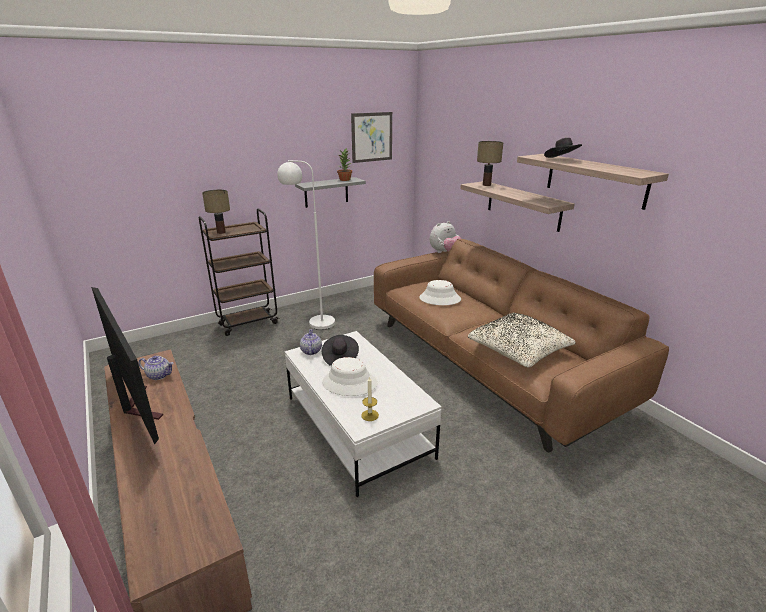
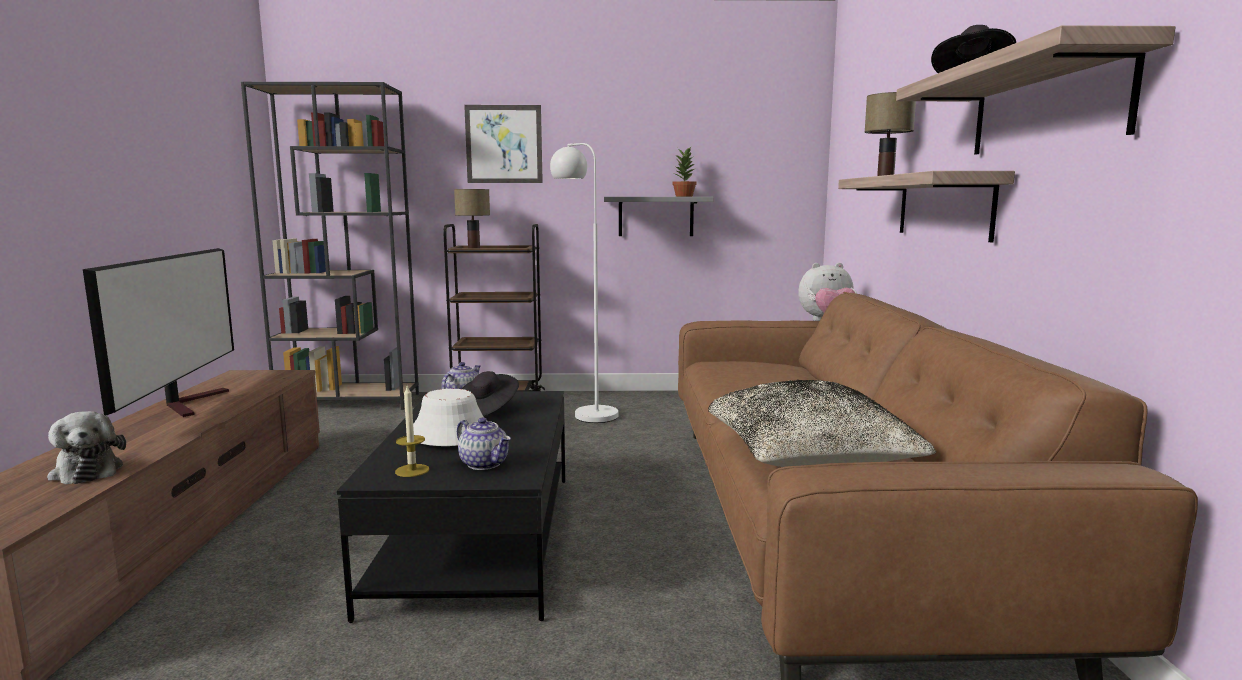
camera: 30 degrees right, 15 degrees down
teapot [139,356,174,380] -> teapot moved to [457,417,511,470]
white coffee table [284,331,442,497] -> black coffee table [337,391,565,623]
picture [351,112,392,163] -> picture moved to [464,105,543,183]
white hat [419,280,461,305] -> none
none -> plush toy [47,411,126,484]
none -> bookcase [241,82,419,410]

